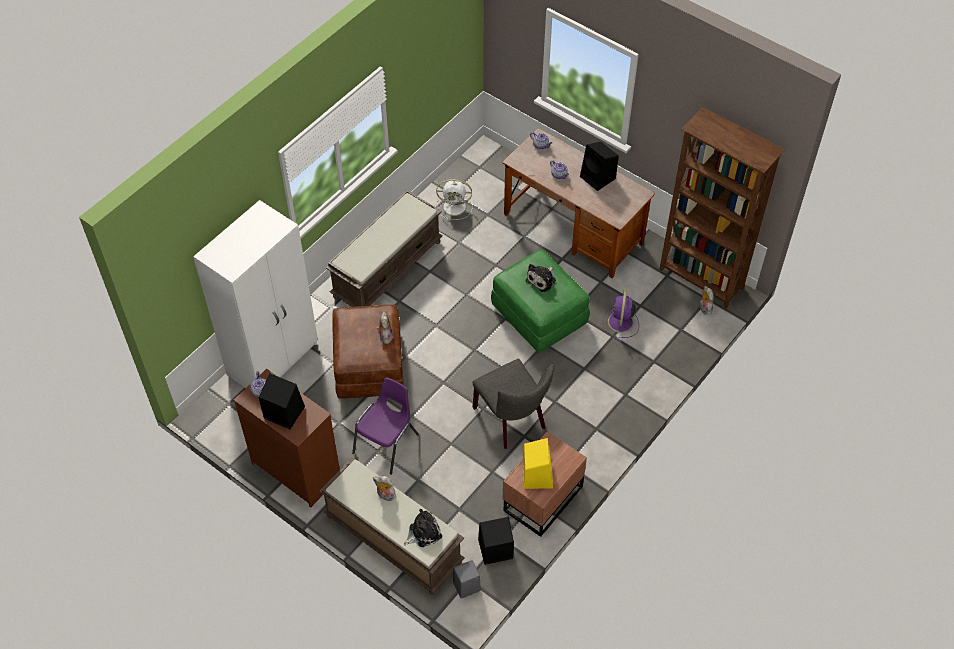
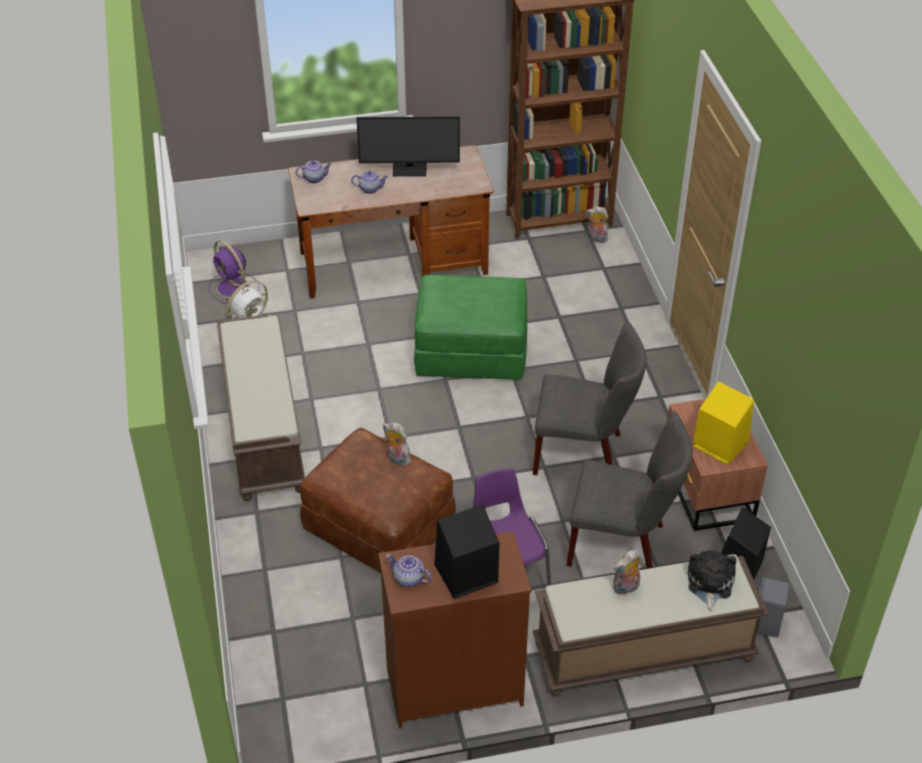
camera: 50 degrees left, 10 degrees down
white wardrobe [193,200,318,388] -> none
plush toy [526,264,556,292] -> none
black speaker [580,141,619,191] -> monitor [356,116,460,177]
purple fan [602,289,639,338] -> purple fan moved to [208,240,259,304]
none -> grey chair [566,411,693,569]

